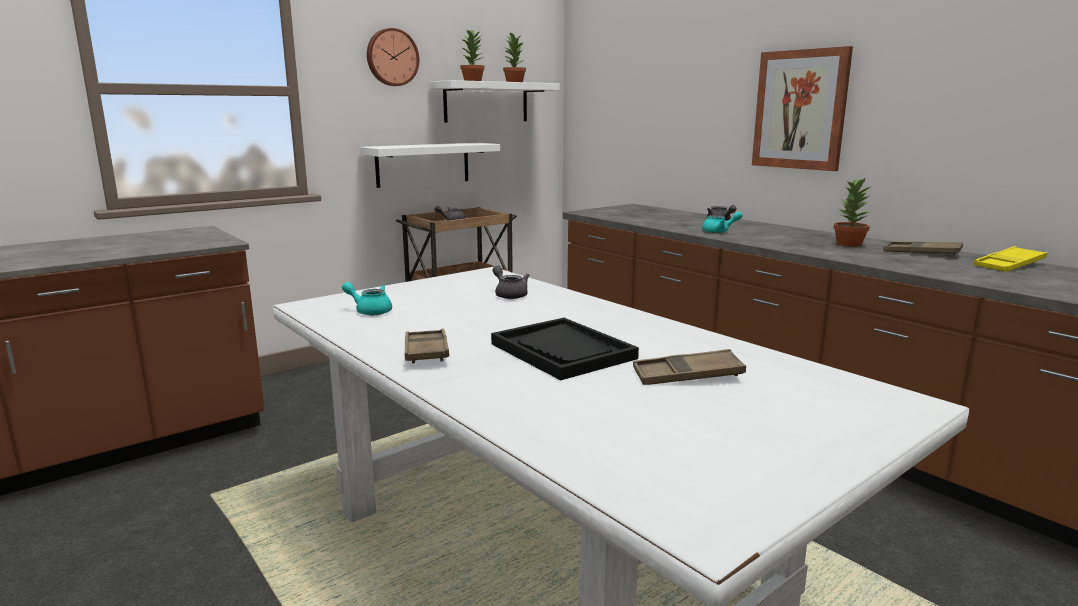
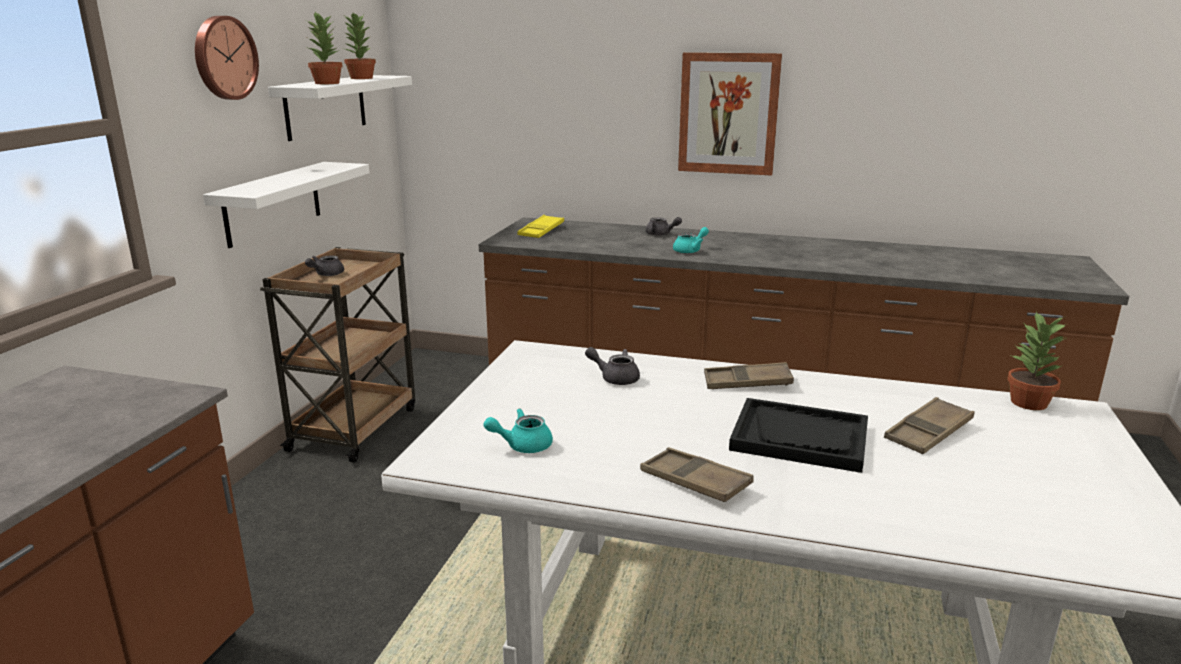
camera: 35 degrees left, 5 degrees up
potted plant [834,178,872,247] -> potted plant moved to [1007,312,1066,410]
brown tray [883,241,963,255] -> brown tray moved to [704,362,794,389]
yellow tray [973,246,1048,272] -> yellow tray moved to [518,215,564,238]

